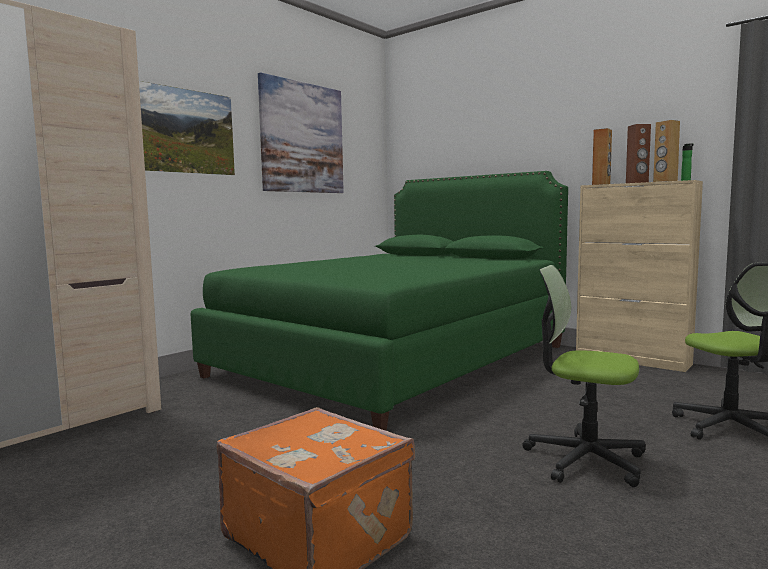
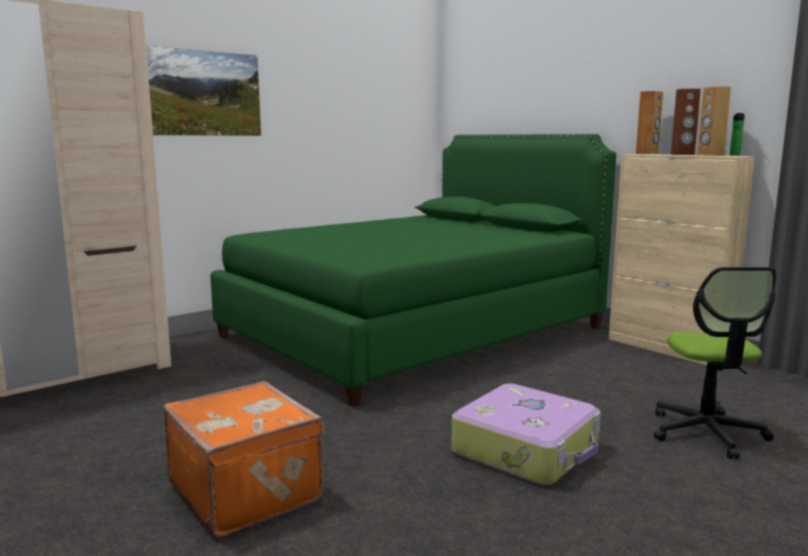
camera: 10 degrees right, 5 degrees up
picture [258,72,344,193] -> none
office chair [522,265,646,487] -> suitcase [451,383,601,485]

